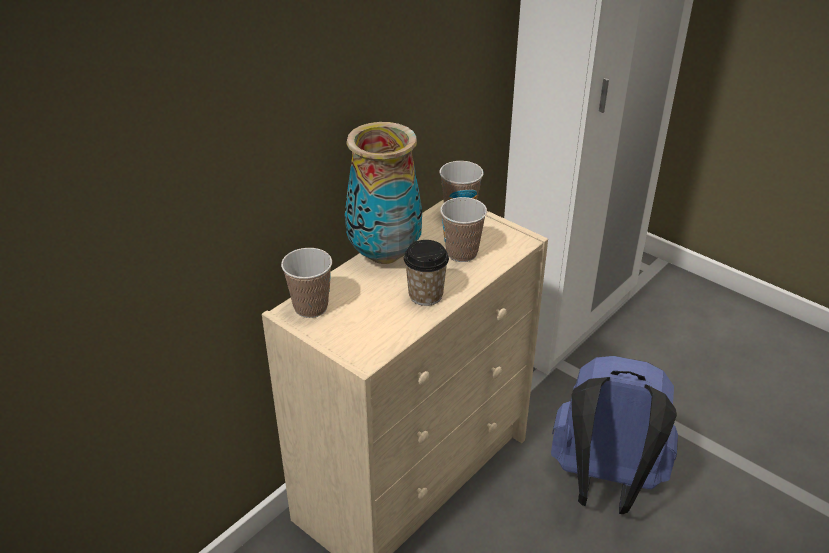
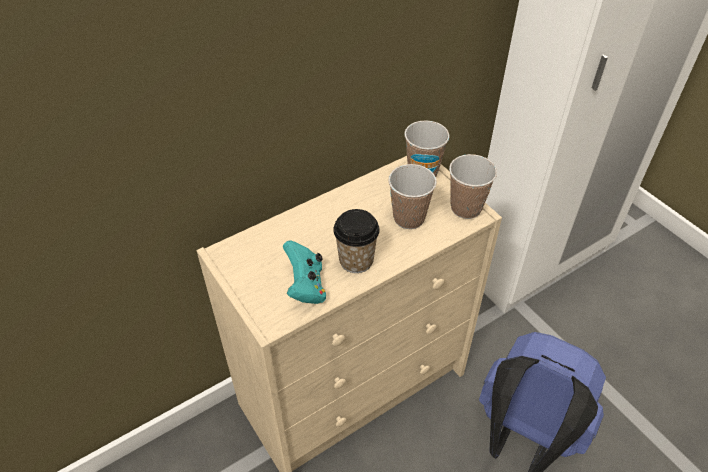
camera: 15 degrees right, 10 degrees up
cup [281,248,332,318] -> cup moved to [449,154,497,219]
vase [345,122,422,264] -> none
none -> turquoise game controller [283,240,326,304]

